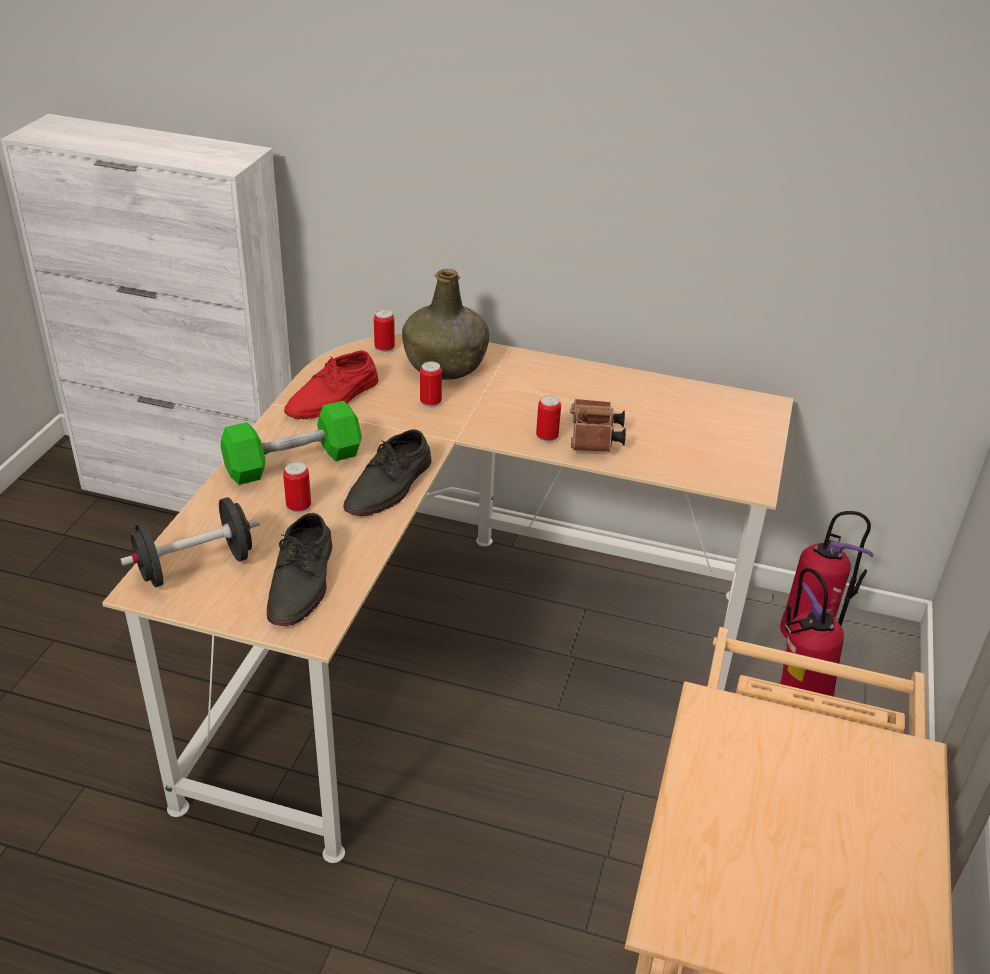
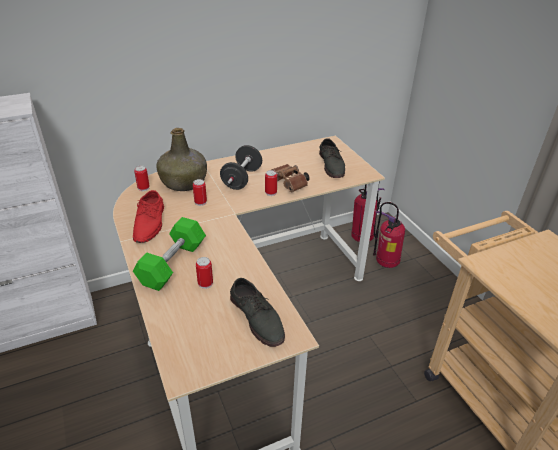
camera: 40 degrees left, 0 degrees up
black dumbbell [120,497,260,587] -> black dumbbell moved to [220,145,262,190]
grey shoe [344,429,432,516] -> grey shoe moved to [319,138,345,178]

